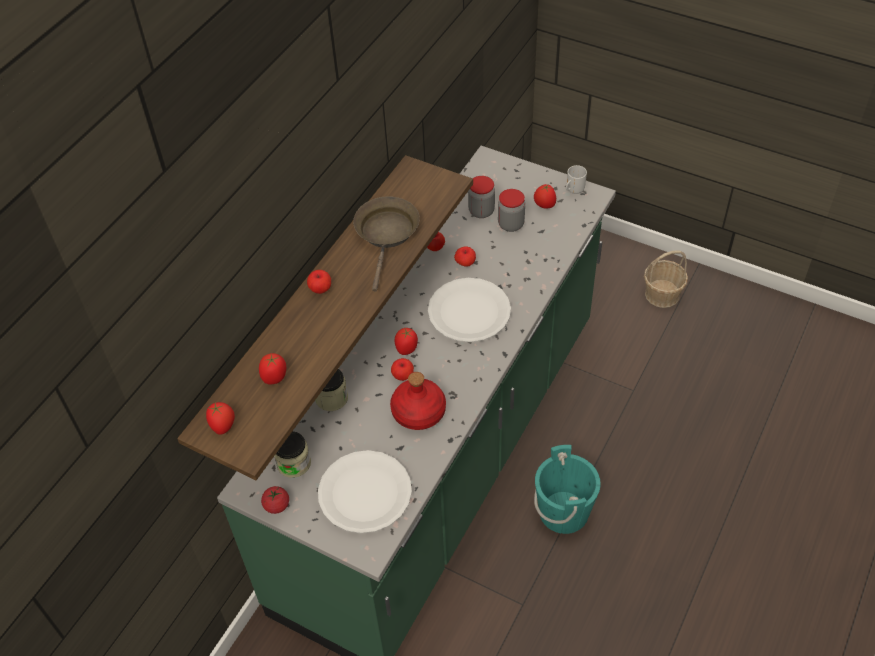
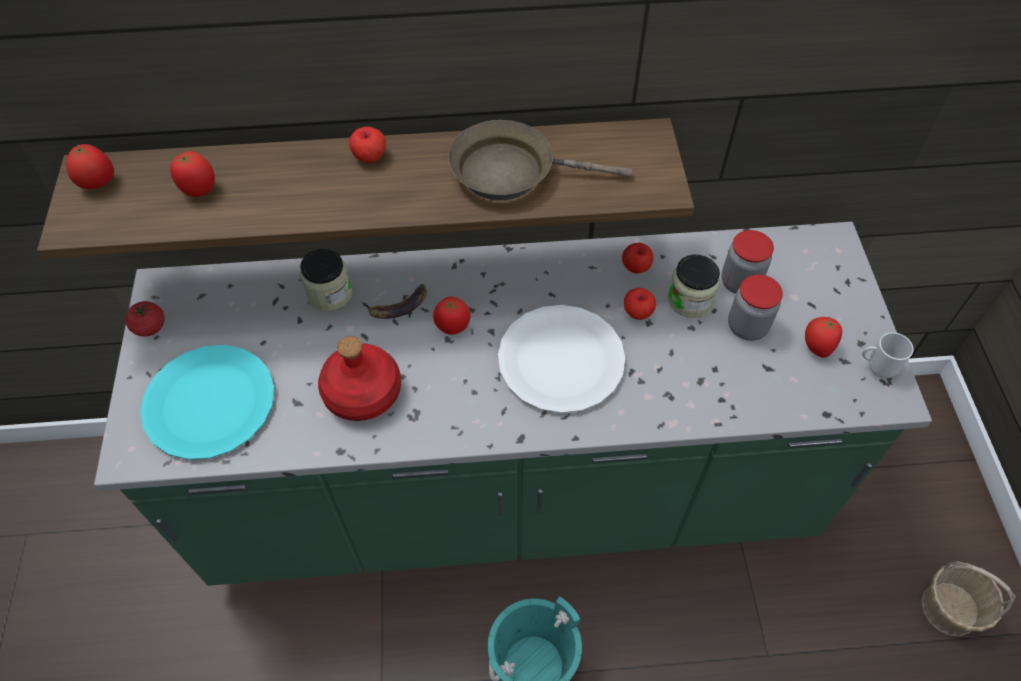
camera: 55 degrees right, 5 degrees up
jar [274,431,311,478] -> jar moved to [668,254,720,318]
white plate [318,450,412,533] -> turquoise plate [140,345,274,460]
brown frying pan [353,196,420,291] -> brown frying pan turned 150 degrees counterclockwise [448,120,632,200]
apple [391,358,414,381] -> none
none -> banana [362,284,427,319]

